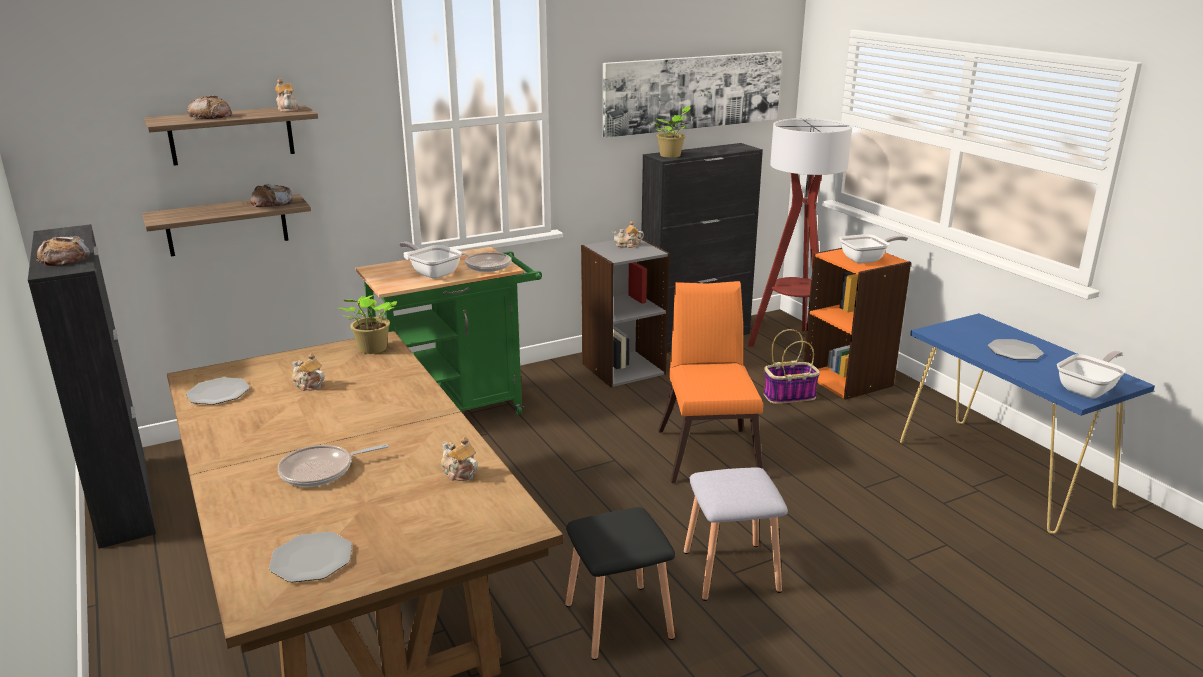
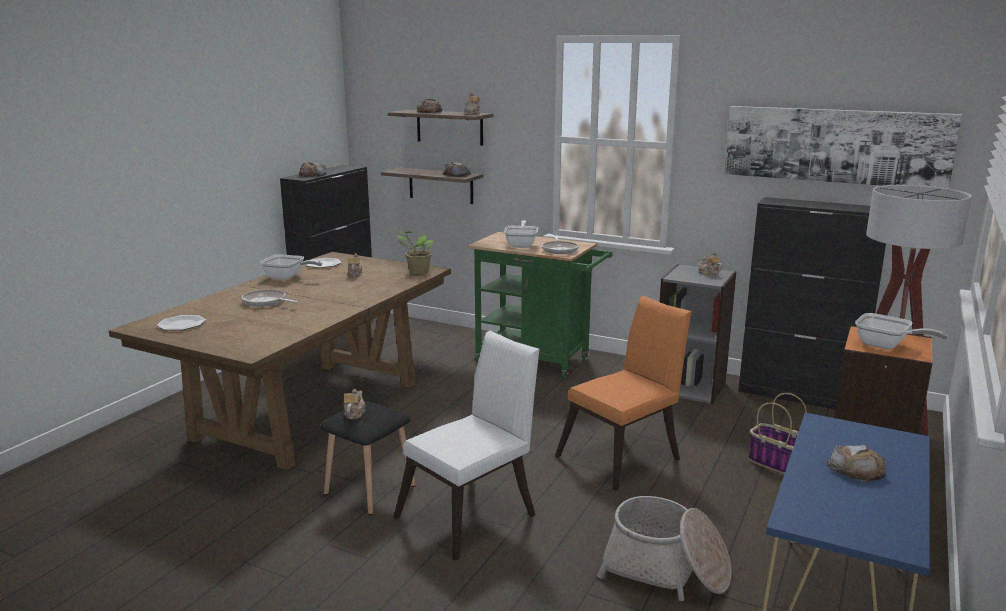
camera: 55 degrees right, 5 degrees down
teapot [441,437,478,481] -> teapot moved to [344,389,366,419]
potted plant [651,106,690,158] -> none
grey stool [684,467,788,601] -> white chair [393,331,540,561]
plate [988,339,1043,360] -> bread [827,445,886,482]
frying pan [1057,350,1126,399] -> frying pan moved to [260,254,322,279]
none -> basket [597,496,732,601]

